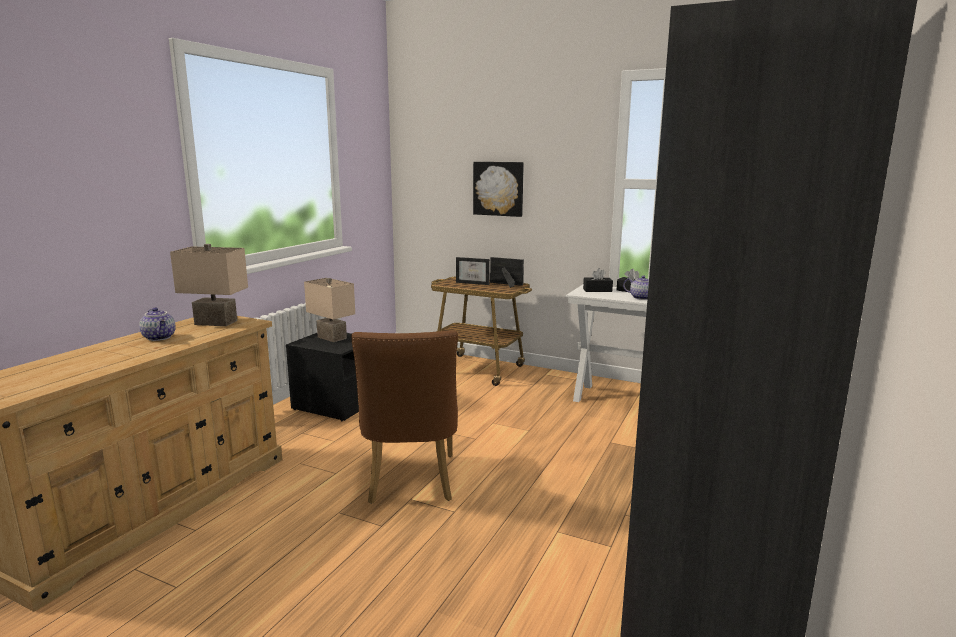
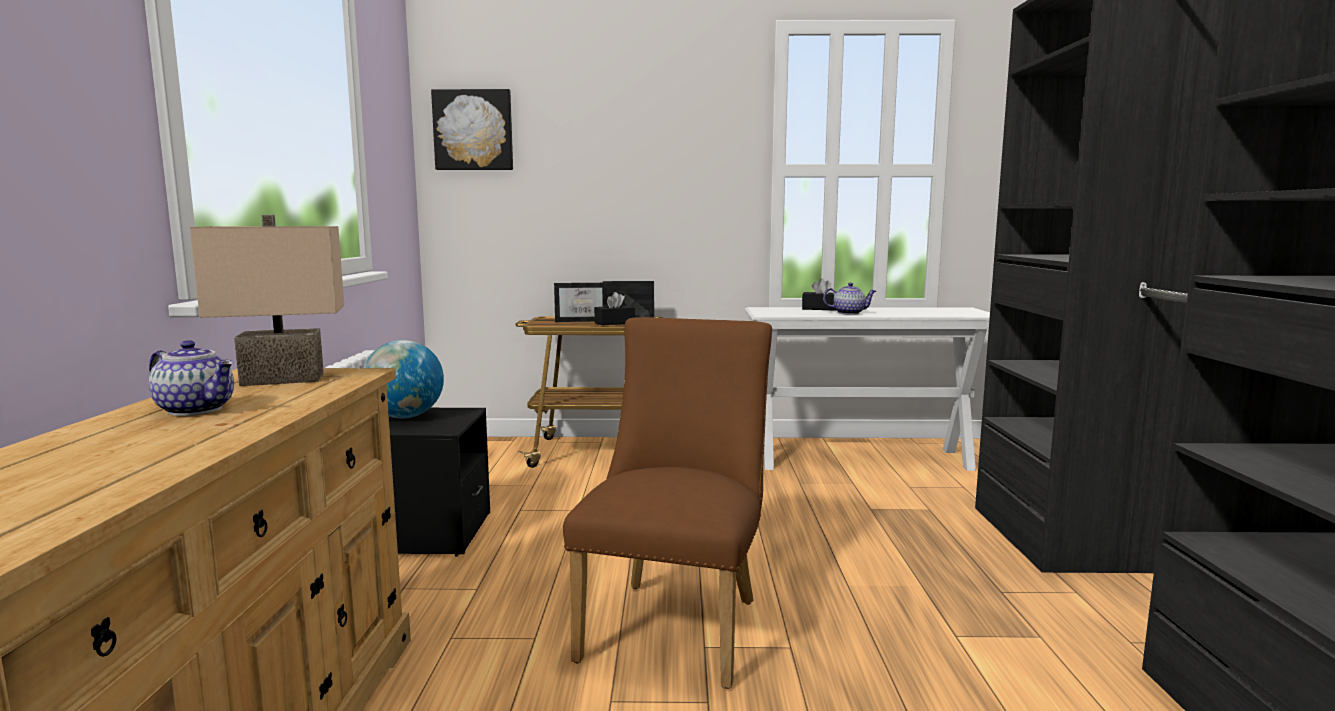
camera: 25 degrees left, 5 degrees down
beige table lamp [304,278,355,342] -> globe [363,340,444,418]
brown chair [351,330,458,504] -> brown chair turned 135 degrees counterclockwise [563,317,772,689]
picture [473,162,524,217] -> picture moved to [431,89,513,170]
black tissue box [583,268,613,292] -> black tissue box moved to [594,292,635,325]

